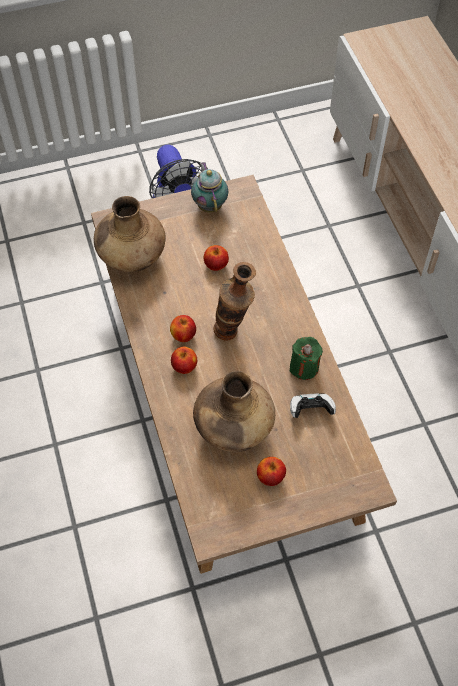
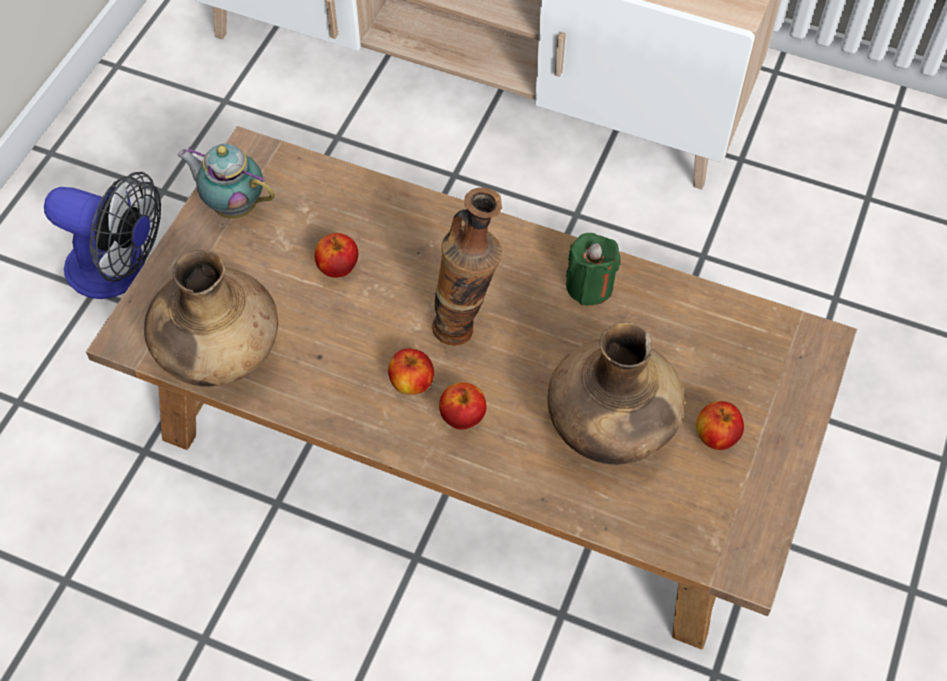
camera: 50 degrees left, 0 degrees up
game controller [290,393,336,418] -> none

